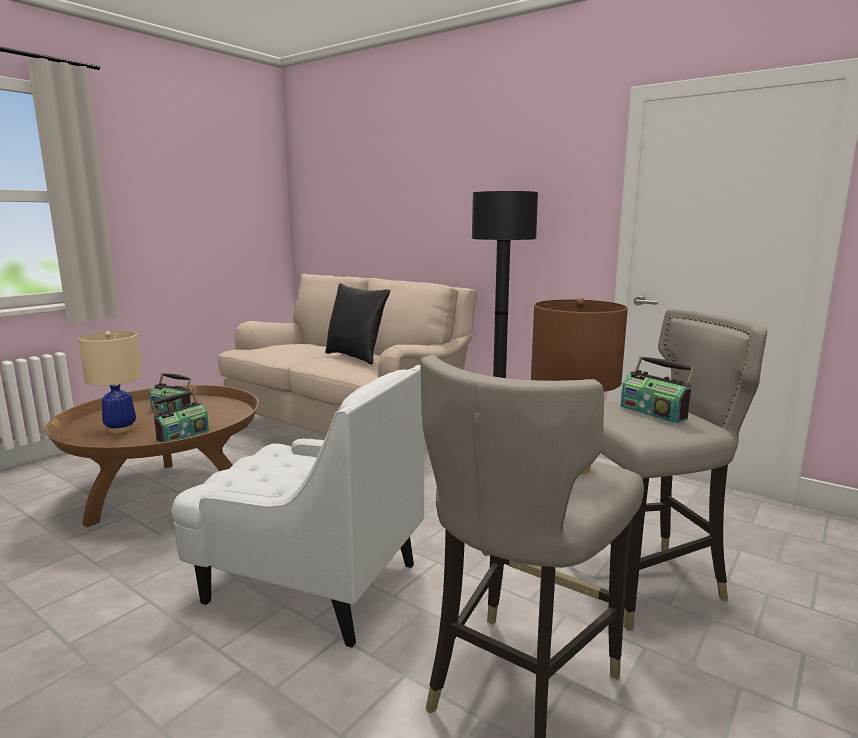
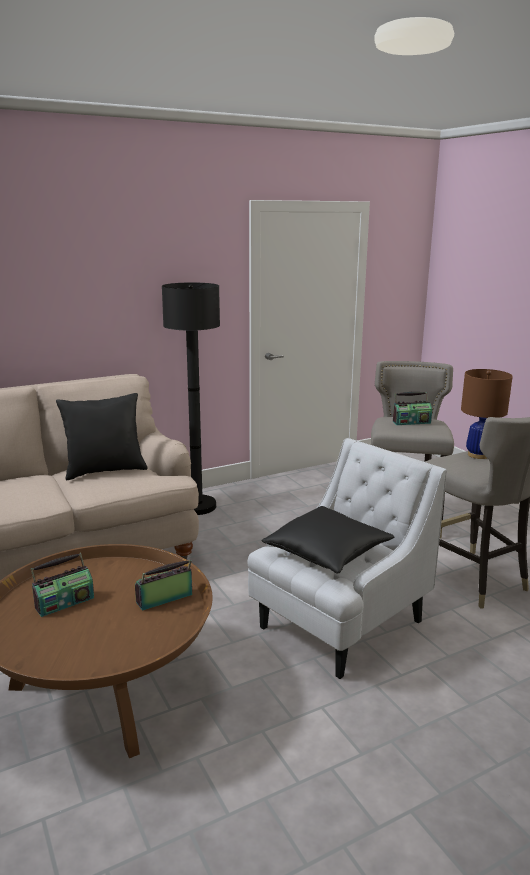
camera: 65 degrees left, 5 degrees up
beige table lamp [78,331,142,433] -> none
radio [151,391,209,443] -> radio turned 90 degrees counterclockwise [135,560,192,611]
none -> black pillow [262,506,394,574]

